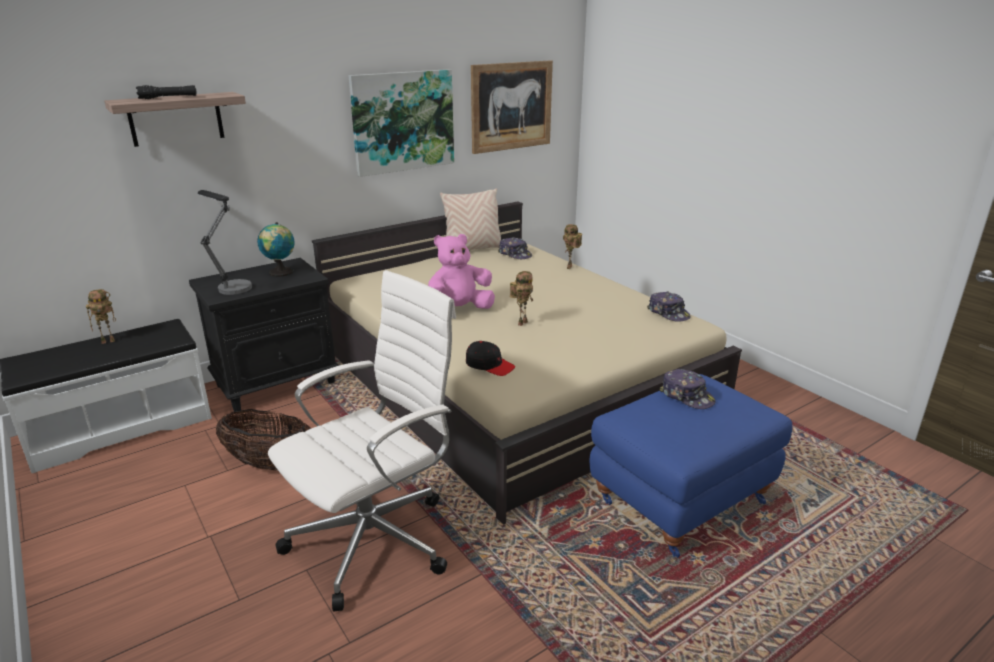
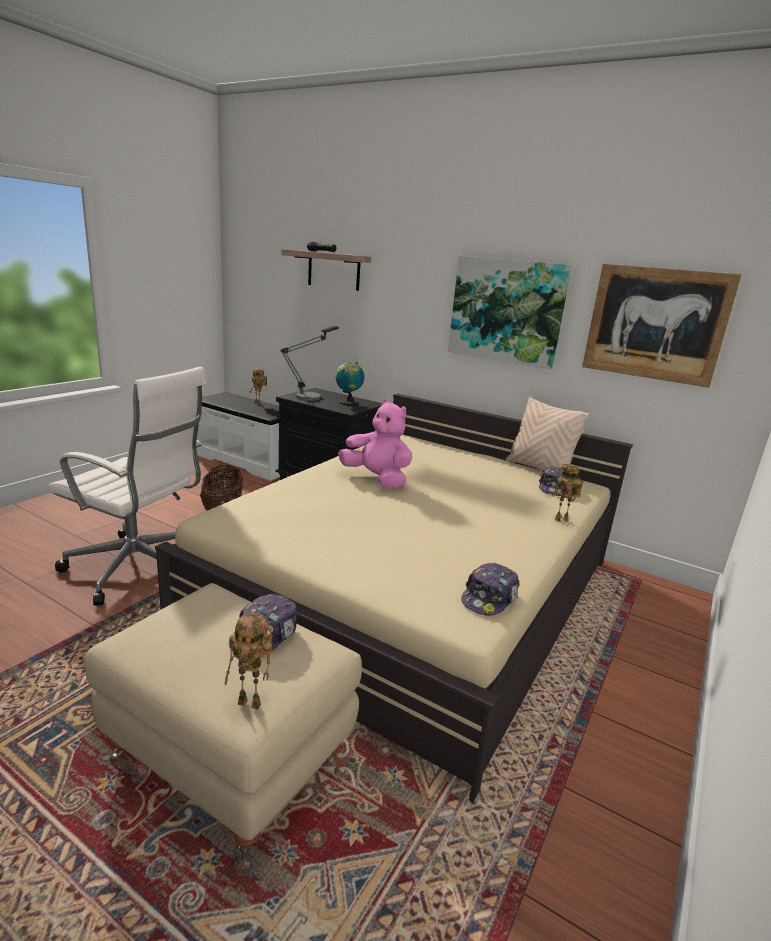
camera: 65 degrees right, 5 degrees down
black cap [466,341,515,376] -> none
toy robot [510,271,533,326] -> toy robot moved to [224,613,273,710]
blue ottoman [590,374,792,558] -> beige ottoman [84,583,362,862]

